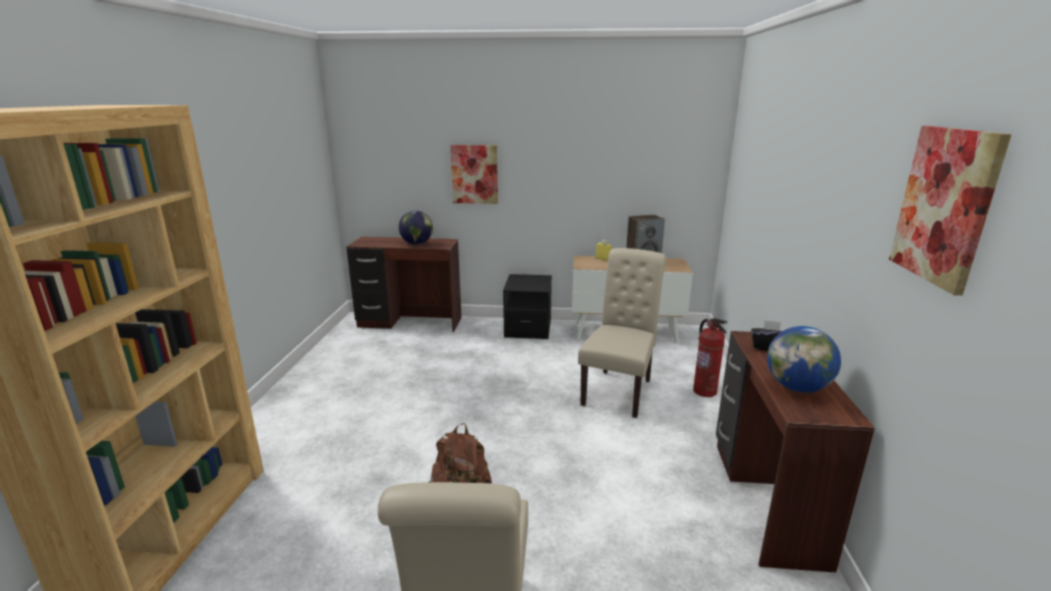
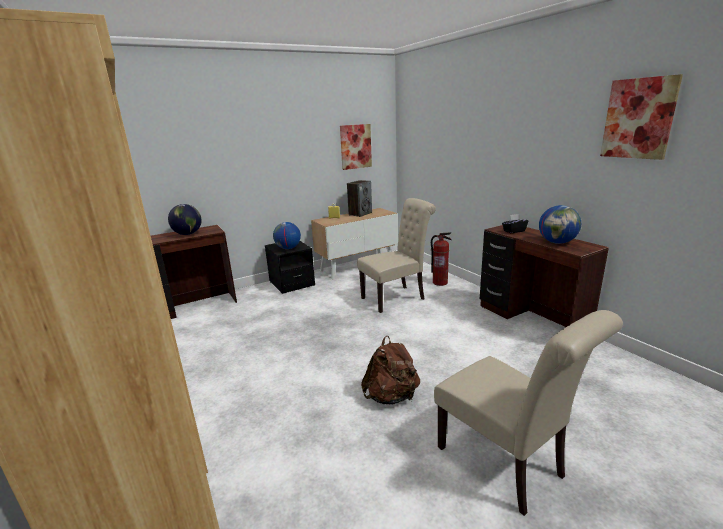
camera: 35 degrees left, 0 degrees up
picture [450,145,498,204] -> picture moved to [340,124,372,170]
beige chair [578,248,667,418] -> beige chair turned 75 degrees clockwise [357,198,436,313]
none -> globe [273,222,301,249]

